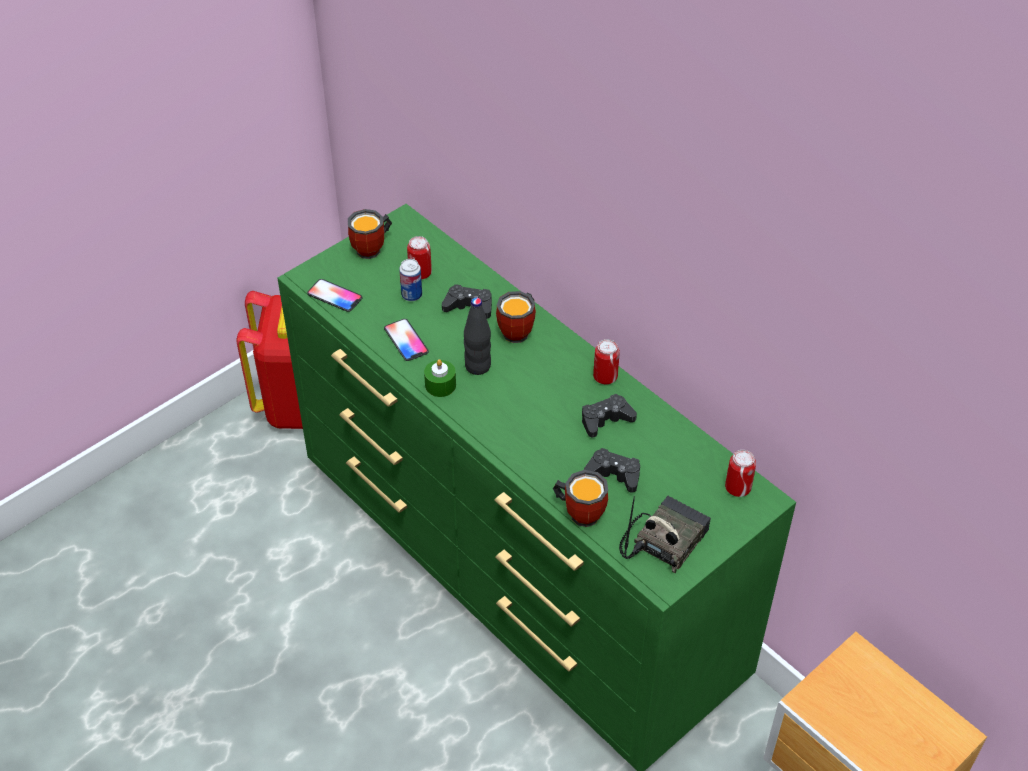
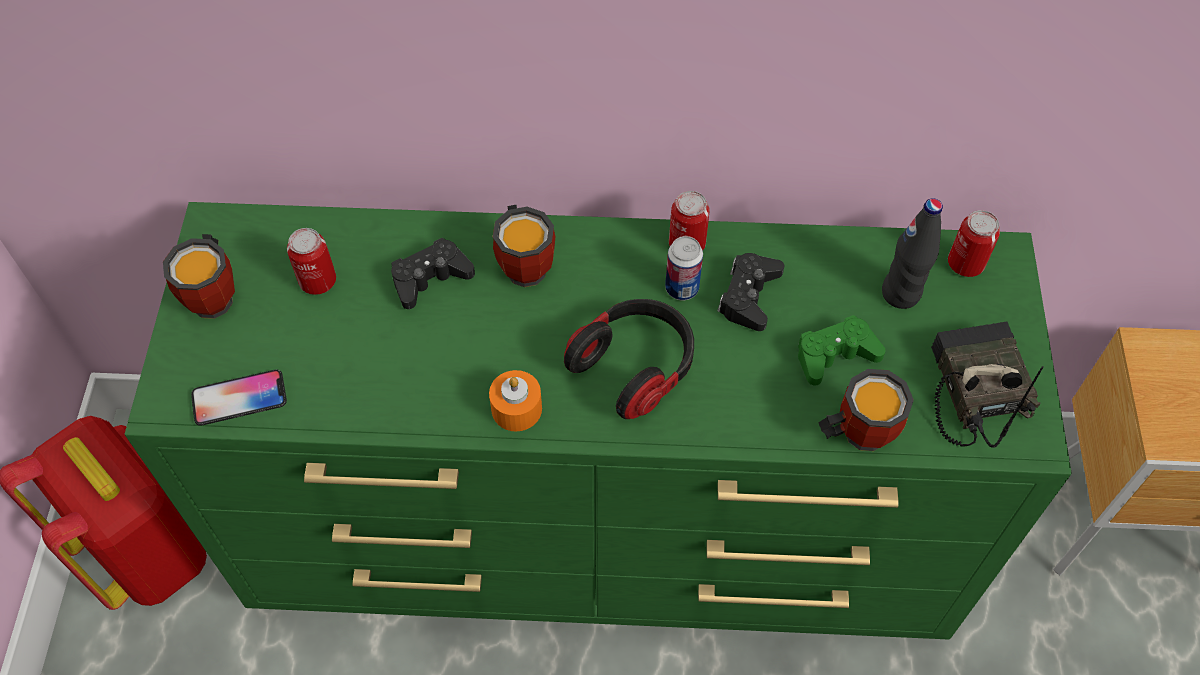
camera: 45 degrees left, 10 degrees up
phone [384,319,429,361] -> none
can [399,259,422,301] -> can moved to [665,236,703,300]
green candle [424,359,456,397] -> orange candle [489,370,542,431]
black bottle [464,298,491,375] -> black bottle moved to [882,198,943,309]
black game controller [584,448,640,493] -> green game controller [798,315,886,385]
none -> headphones [564,299,694,419]

